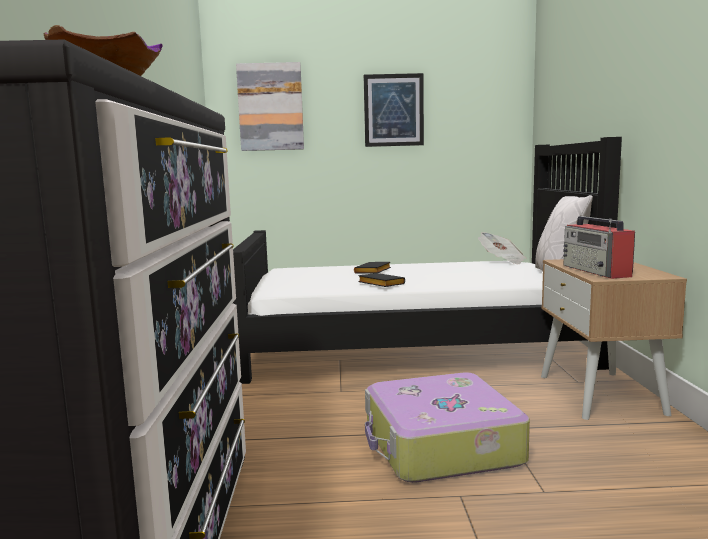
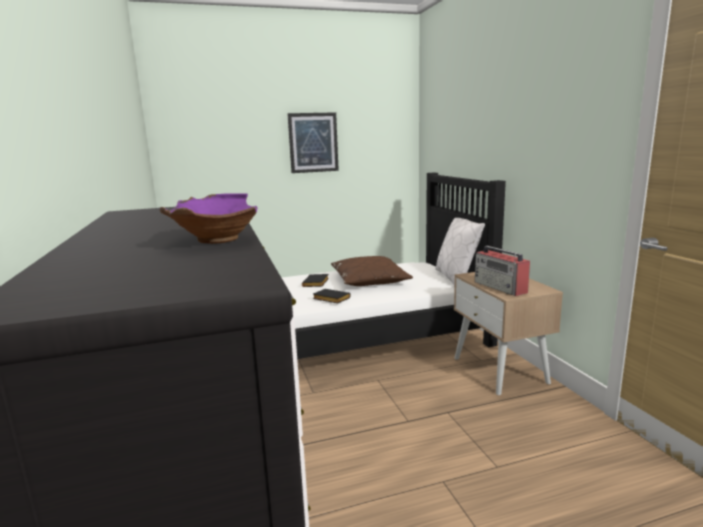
camera: 15 degrees left, 5 degrees up
picture [236,62,304,151] -> none
suitcase [365,372,530,483] -> none
newspaper [478,232,527,264] -> none
none -> brown pillow [331,256,413,286]

